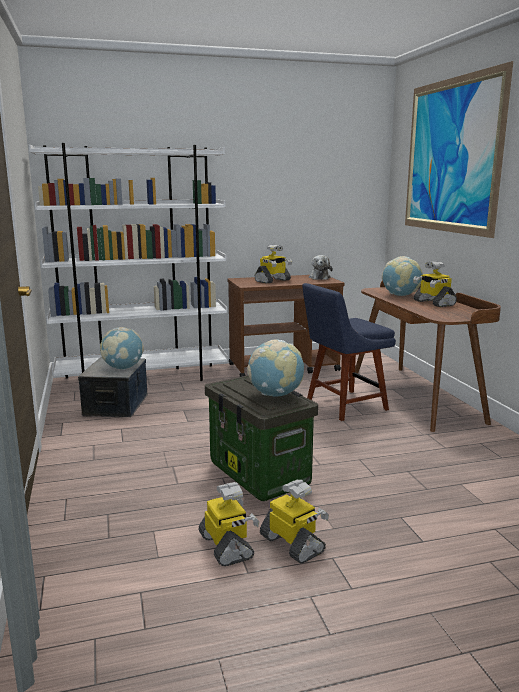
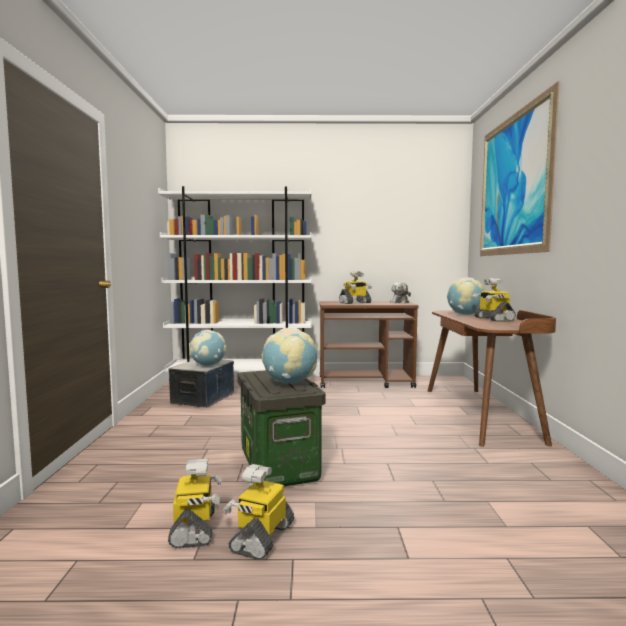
camera: 15 degrees right, 10 degrees down
toy robot [260,480,329,563] -> toy robot turned 135 degrees counterclockwise [223,464,294,560]
blue chair [302,283,396,421] -> none

